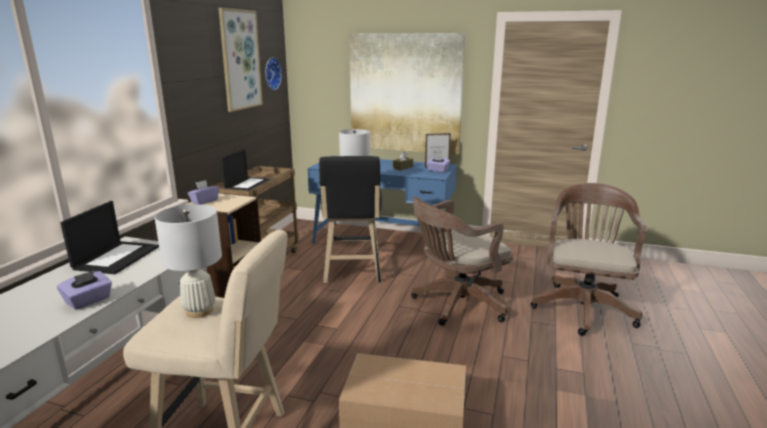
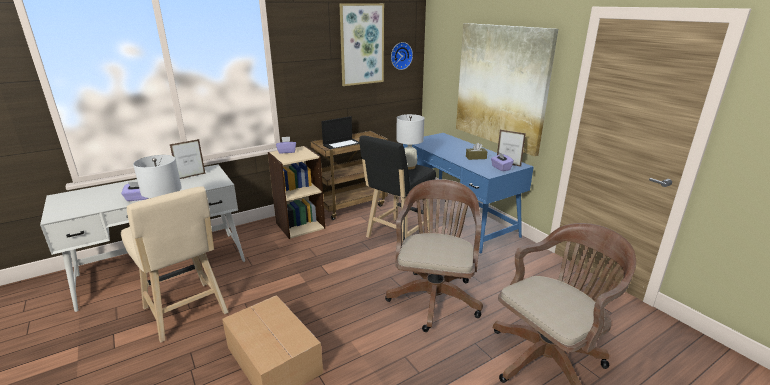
camera: 40 degrees right, 5 degrees up
laptop [60,201,159,274] -> picture frame [170,139,206,179]
brown office chair [411,197,513,326] -> brown office chair turned 90 degrees clockwise [385,179,483,332]

